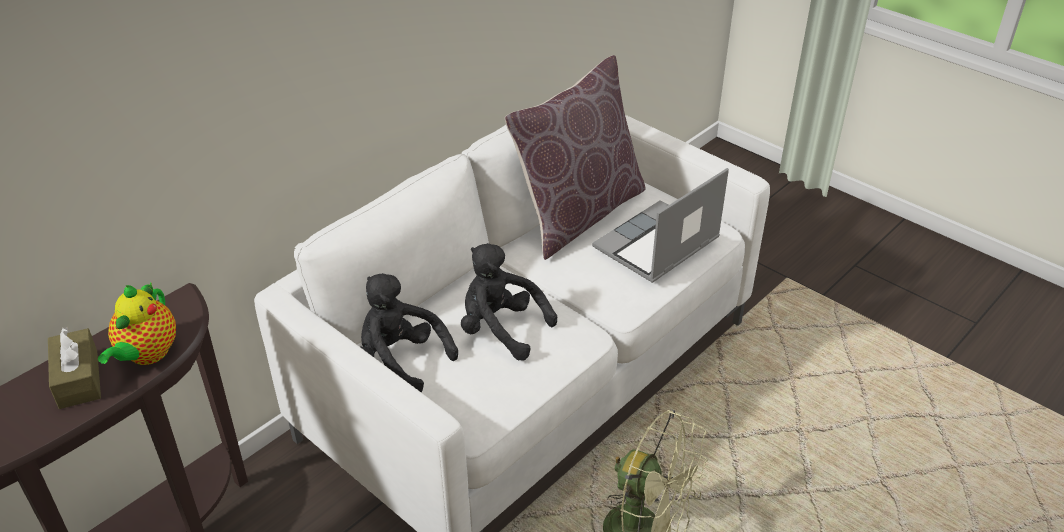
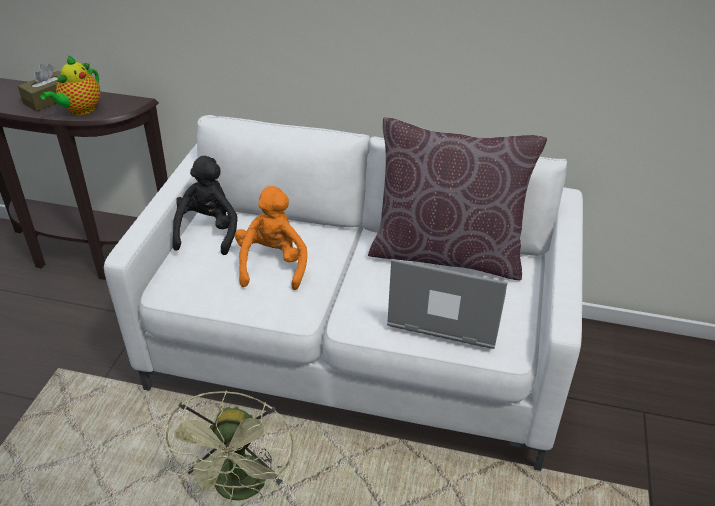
camera: 60 degrees right, 0 degrees up
teapot [98,283,176,365] -> teapot turned 45 degrees counterclockwise [40,55,100,115]
black plush toy [461,243,557,361] -> orange plush toy [235,186,307,290]

